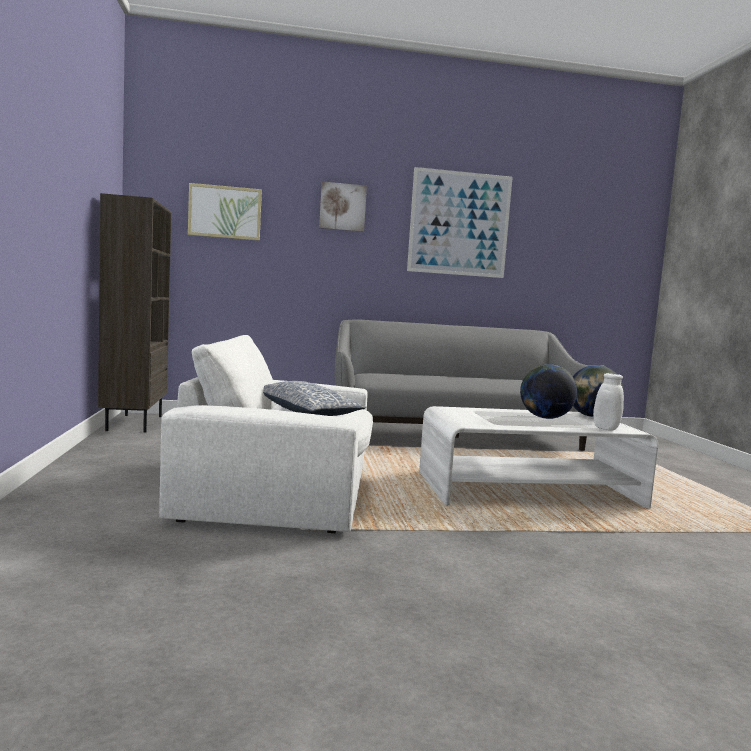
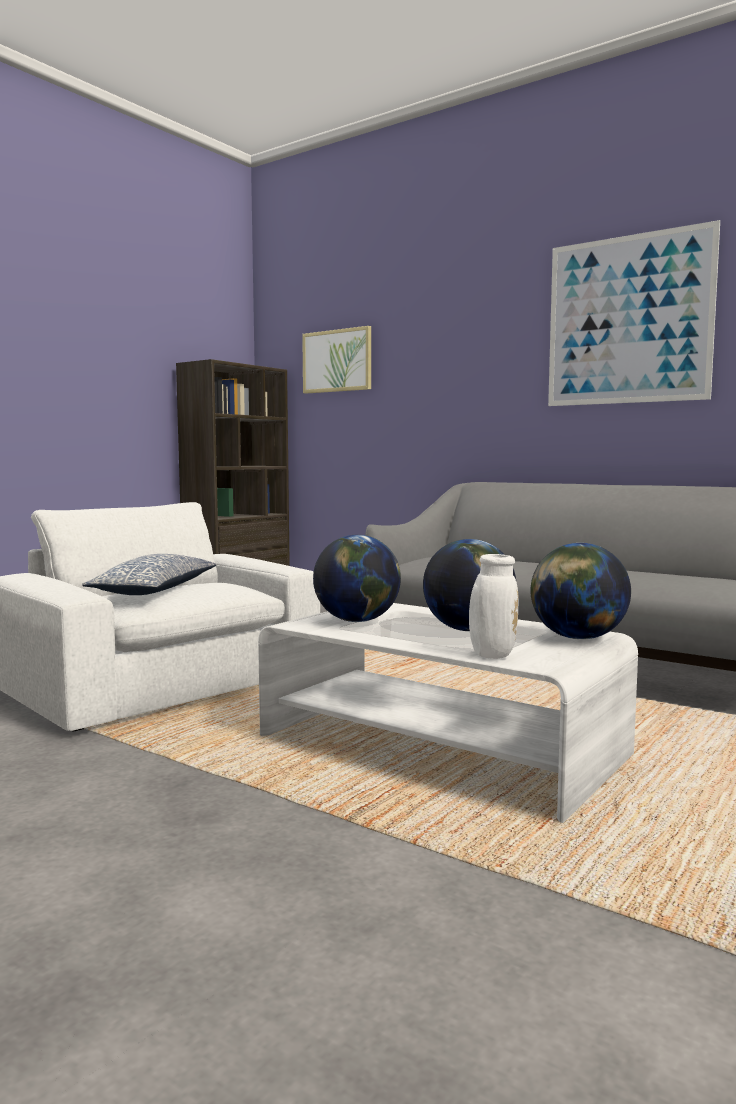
camera: 45 degrees right, 0 degrees up
picture [319,181,367,232] -> none
none -> globe [313,535,401,622]

